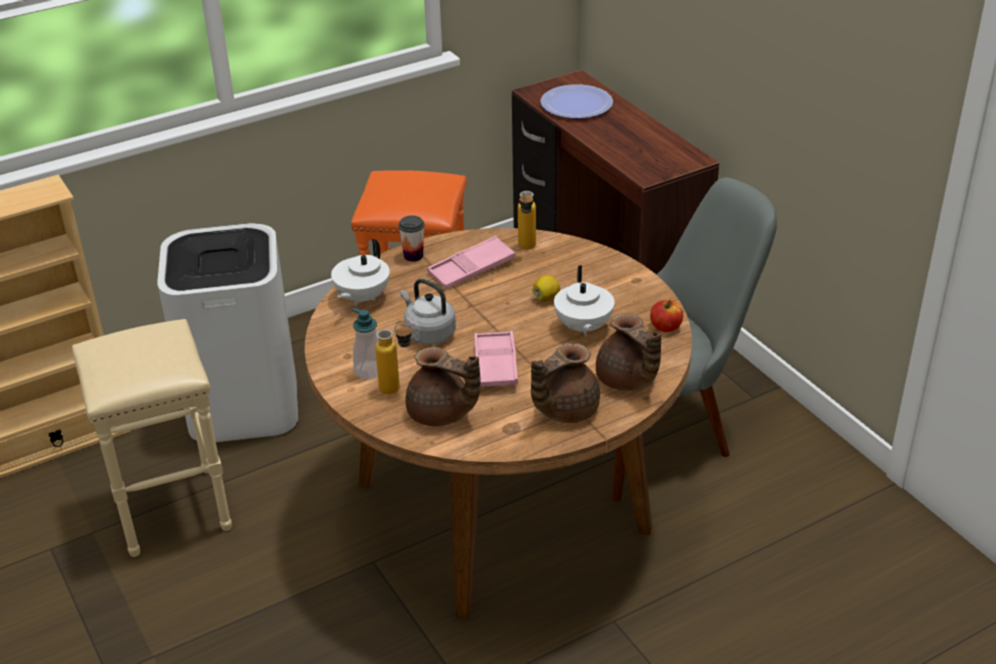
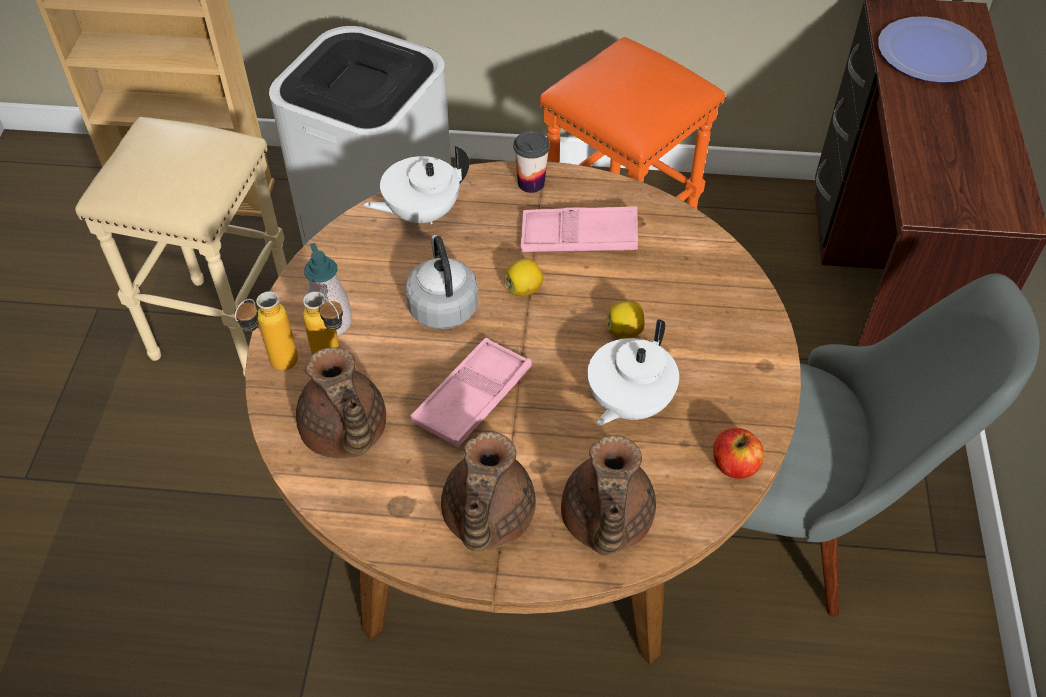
camera: 35 degrees right, 15 degrees up
bottle [518,190,536,250] -> bottle moved to [234,291,298,370]
brown teapot [531,343,600,423] -> brown teapot turned 75 degrees counterclockwise [441,432,536,551]
none -> lemon [504,259,543,296]

